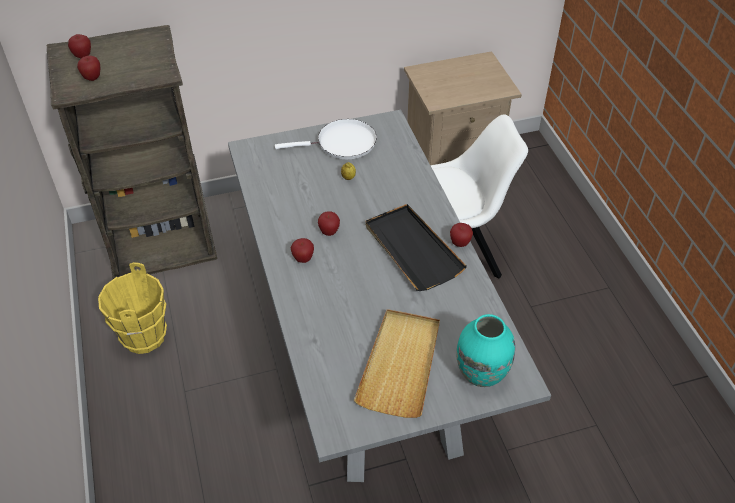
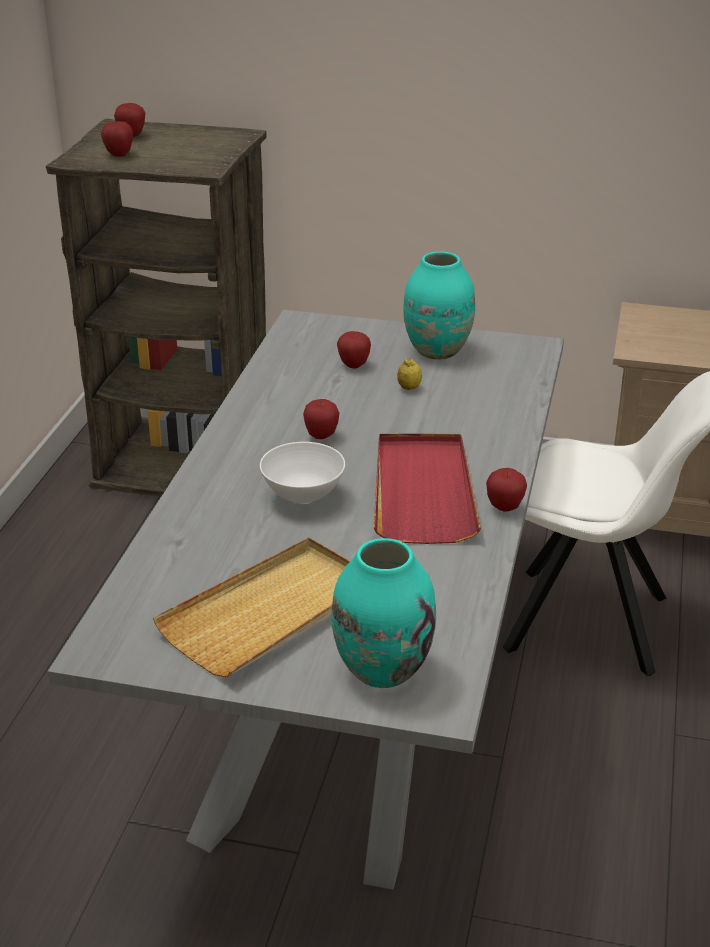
camera: 30 degrees right, 15 degrees down
yellow bucket [98,262,167,354] -> none
white frying pan [275,119,377,159] -> turquoise vase [403,251,475,360]
apple [291,238,314,263] -> apple moved to [337,331,371,368]
black tray [365,204,467,291] -> red tray [374,433,481,544]
none -> white bowl [260,442,345,504]

